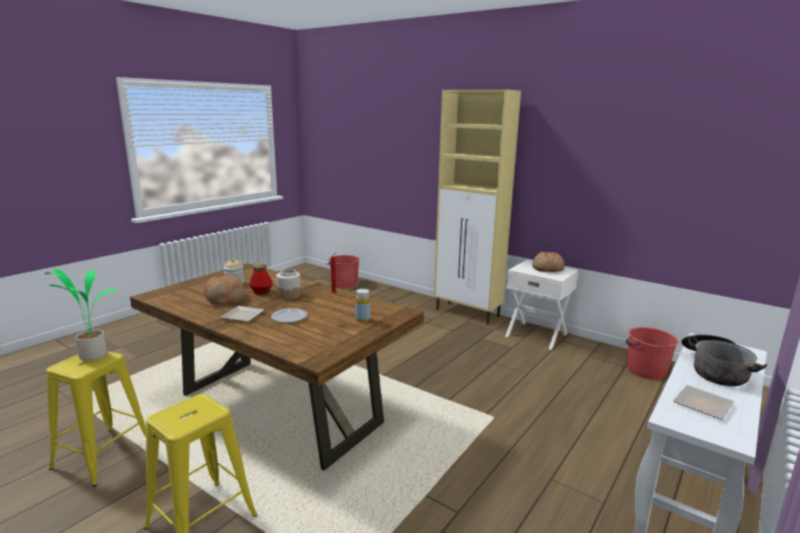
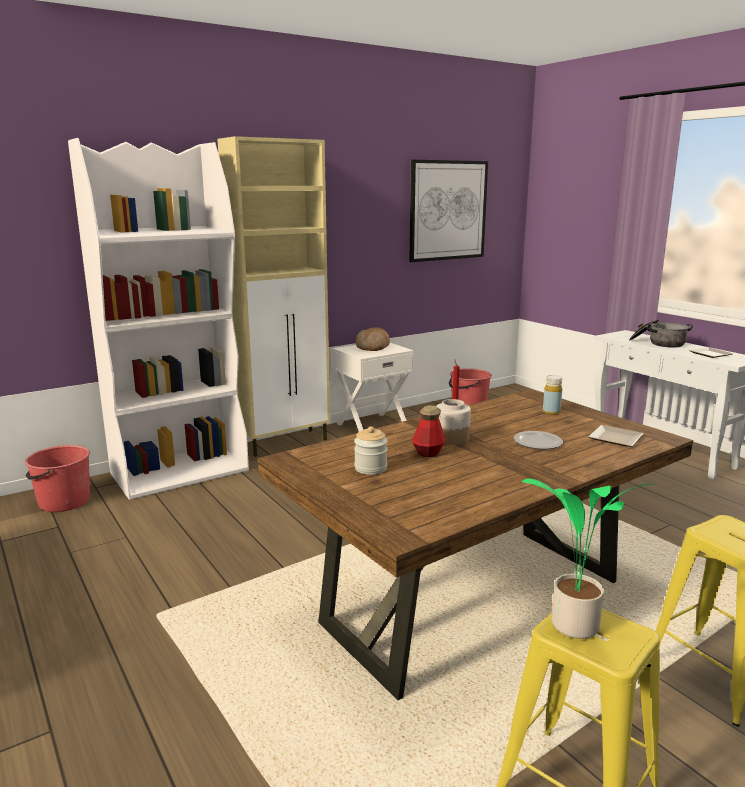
camera: 70 degrees left, 0 degrees up
bread [204,275,246,305] -> none
plate [220,306,265,322] -> plate moved to [588,425,643,447]
none -> white bookcase [68,138,249,500]
none -> picture [409,160,488,262]

